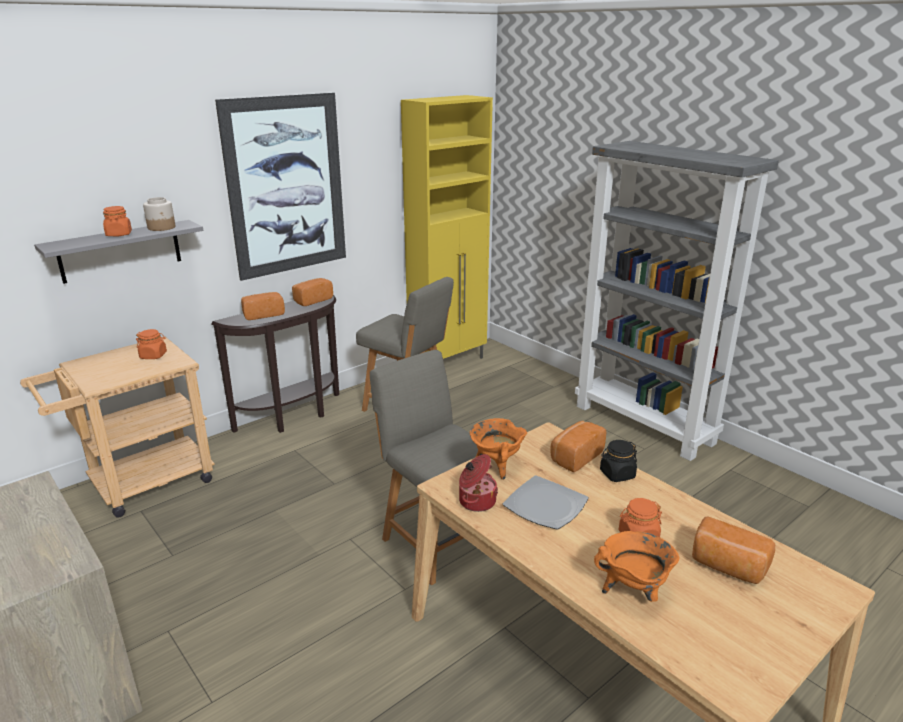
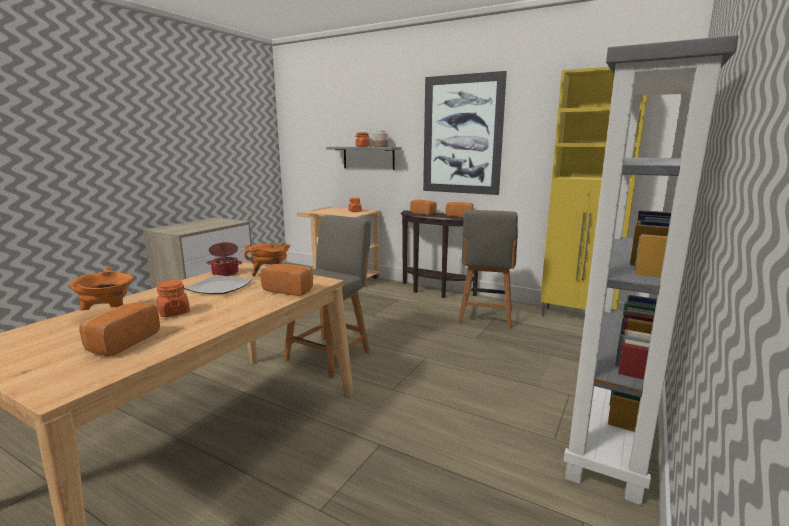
camera: 70 degrees right, 10 degrees down
black jar [600,440,637,482] -> none

